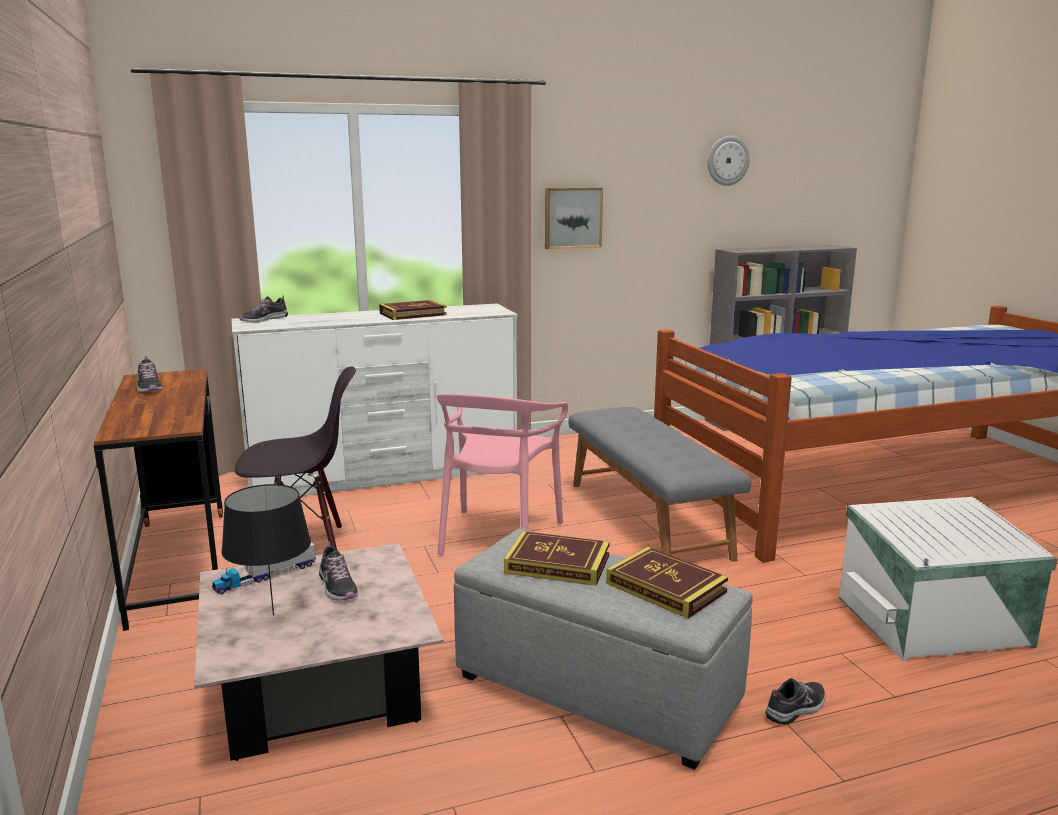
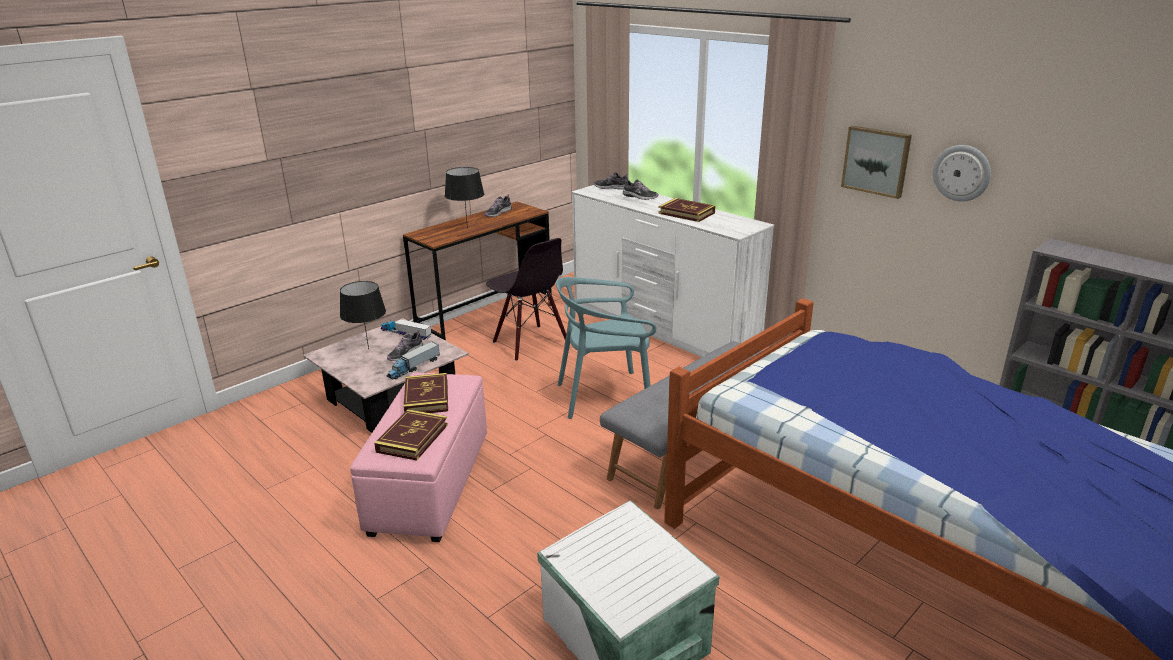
camera: 65 degrees right, 10 degrees up
pink chair [437,394,568,556] -> turquoise chair [556,277,657,419]
grey ottoman [454,529,753,770] -> pink ottoman [350,373,487,542]
wall clock [708,136,750,186] -> wall clock moved to [933,145,991,202]
shoe [765,678,825,725] -> shoe moved to [623,179,658,200]
none -> toy truck [387,342,440,379]
none -> black table lamp [445,167,484,229]

